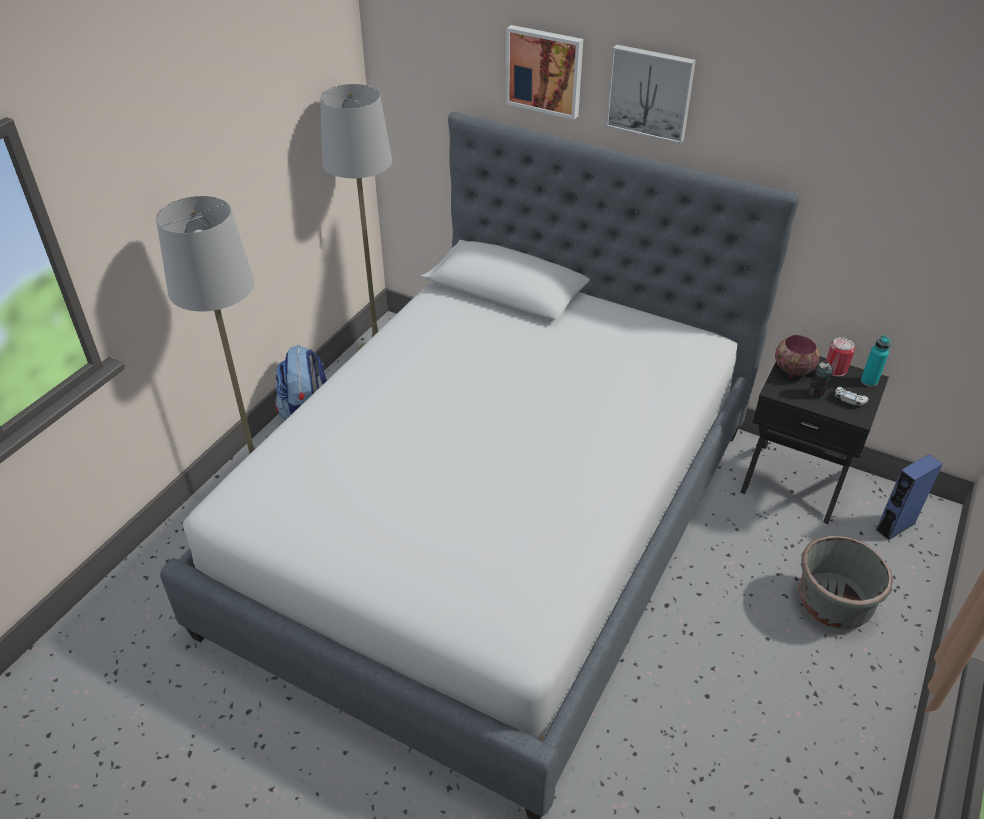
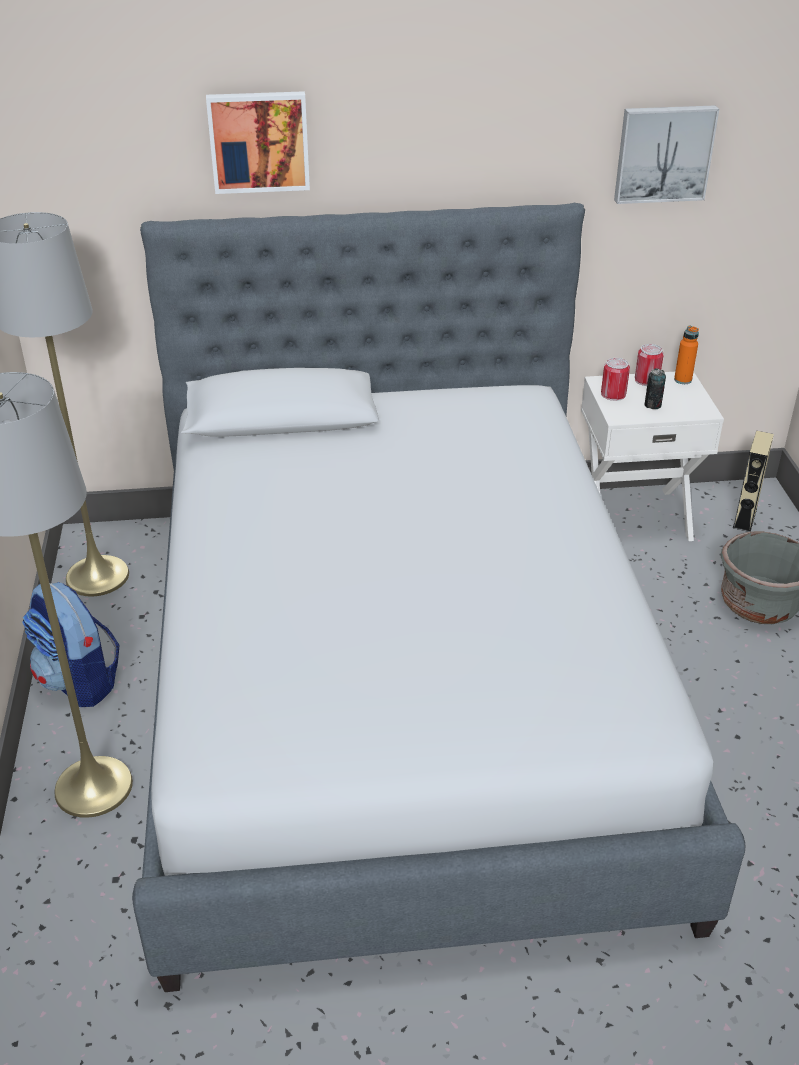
camera: 35 degrees left, 5 degrees down
picture [606,45,696,144] -> picture moved to [614,105,719,204]
black nightstand [740,356,889,524] -> white nightstand [581,372,724,541]
bowl [775,335,820,378] -> can [601,358,630,401]
white game controller [835,387,868,408] -> none
turquoise bottle [861,335,890,387] -> orange bottle [674,326,699,384]
blue speaker [875,454,943,541] -> beige speaker [733,431,774,532]

